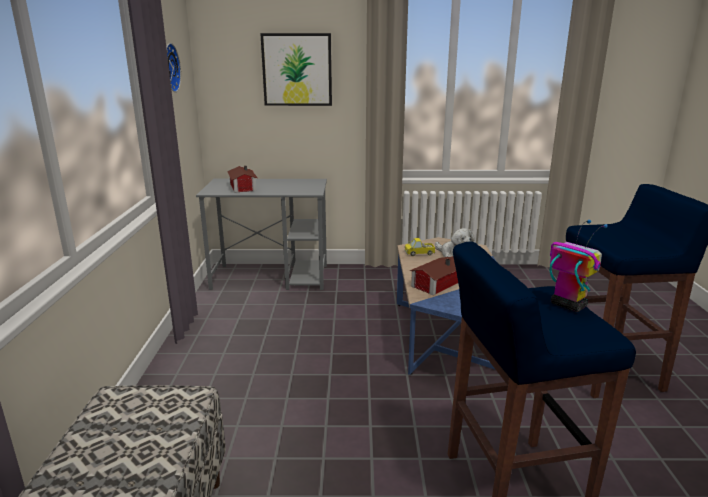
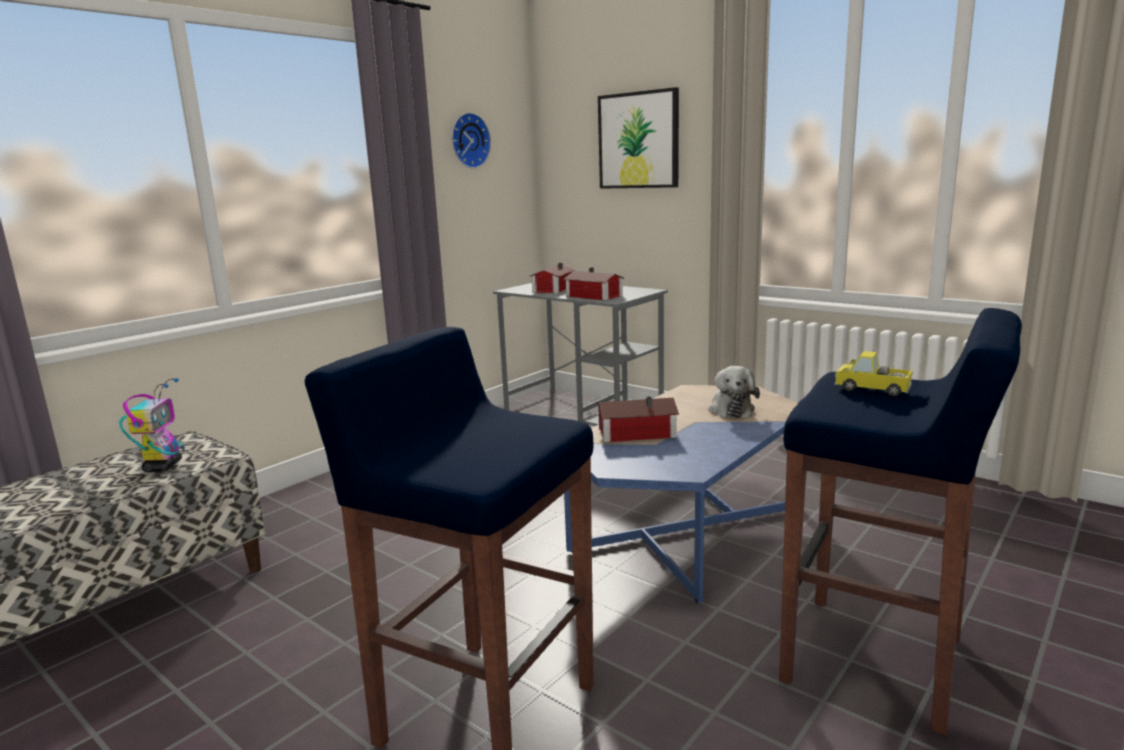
camera: 40 degrees right, 5 degrees down
toy truck [405,238,436,256] -> toy truck moved to [835,351,913,396]
toy robot [550,220,608,312] -> toy robot moved to [119,378,185,472]
none -> toy house [563,267,625,301]

